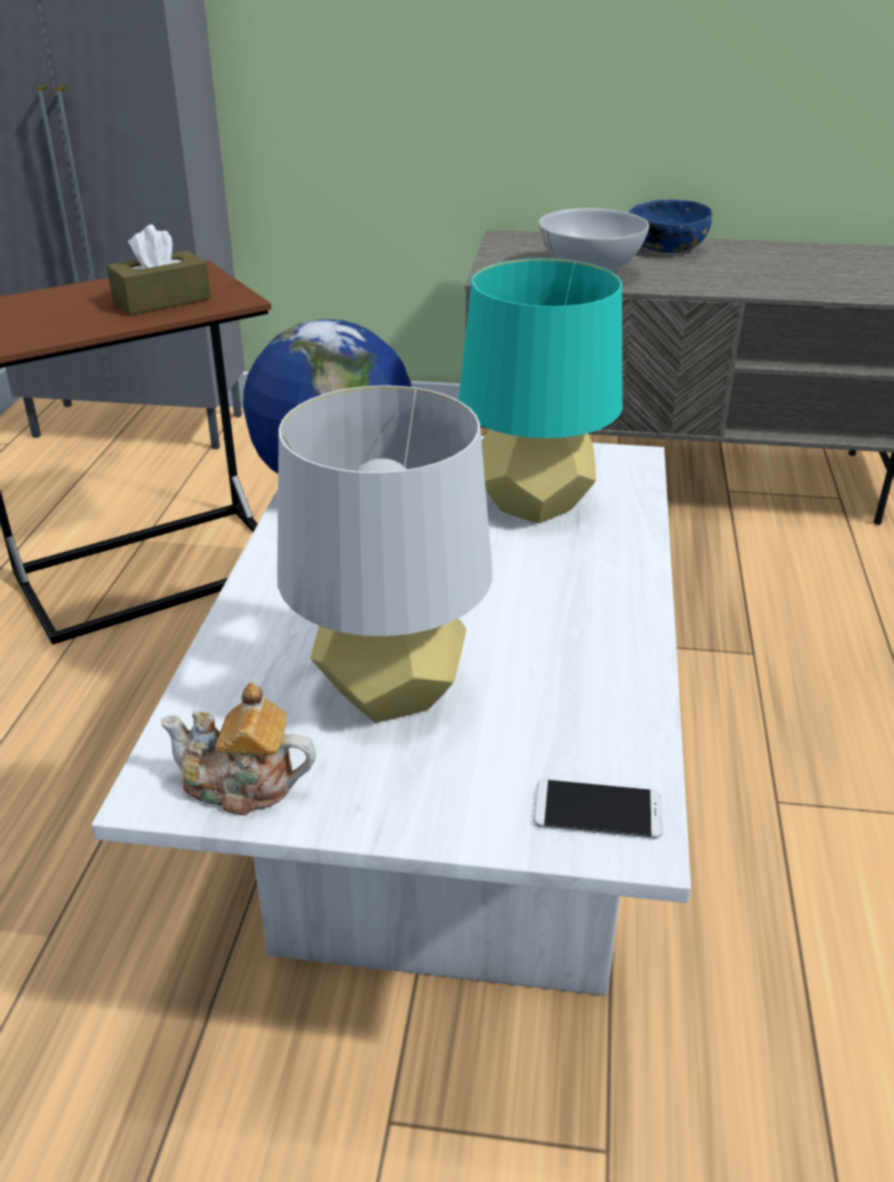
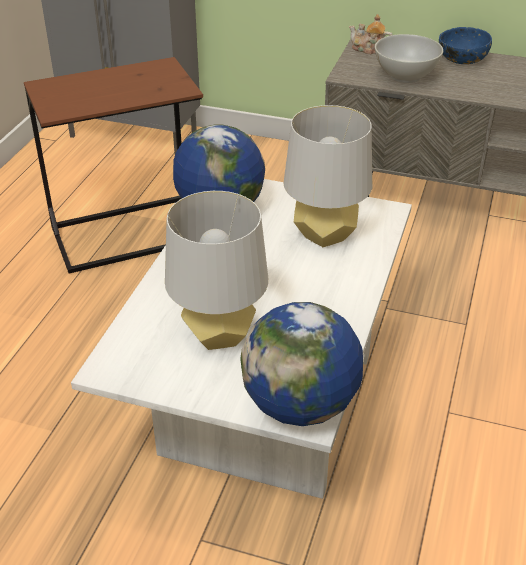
camera: 10 degrees right, 5 degrees up
brown tissue box [107,224,211,315] -> none
teapot [161,682,316,815] -> teapot moved to [349,14,393,55]
turquoise table lamp [459,258,623,523] -> grey table lamp [283,105,372,247]
phone [534,780,662,839] -> globe [240,302,363,426]

